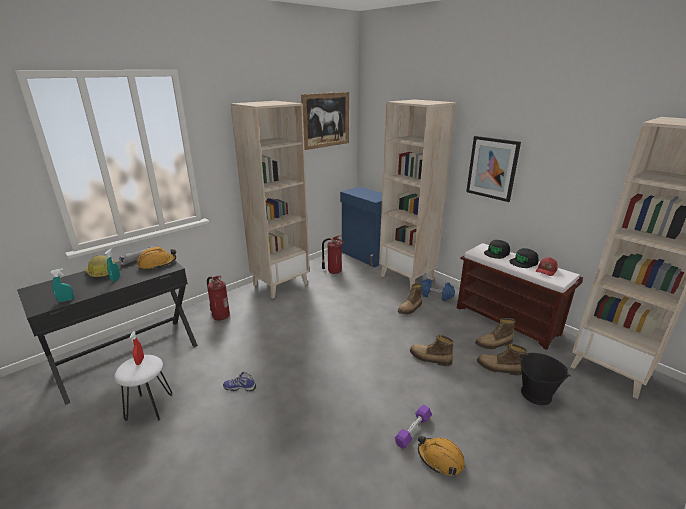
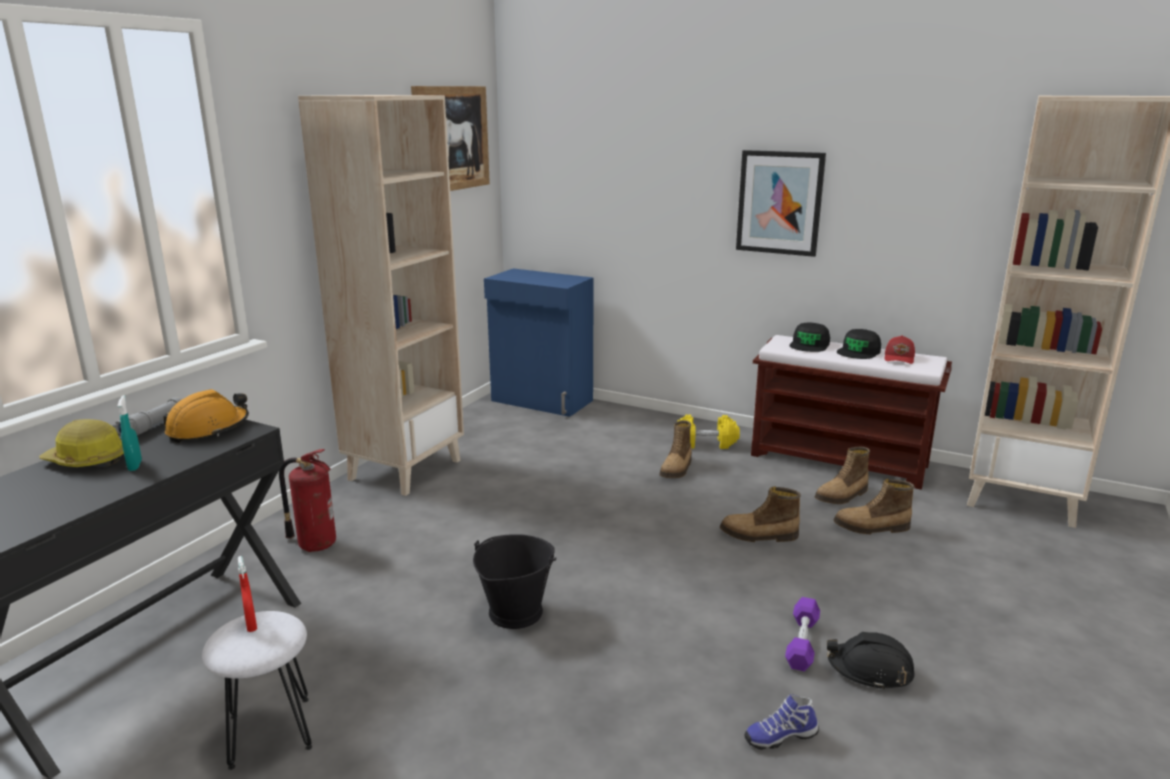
camera: 20 degrees left, 5 degrees down
turquoise spray bottle [50,268,74,302] -> none
shoe [223,372,256,391] -> shoe moved to [745,694,819,750]
fire extinguisher [322,235,344,274] -> none
beige bookcase [379,99,456,290] -> none
orange hard hat [418,436,465,476] -> black hard hat [827,632,915,691]
blue dumbbell [421,279,455,301] -> yellow dumbbell [677,414,740,449]
black bucket [520,353,571,405] -> black bucket moved to [473,534,556,629]

